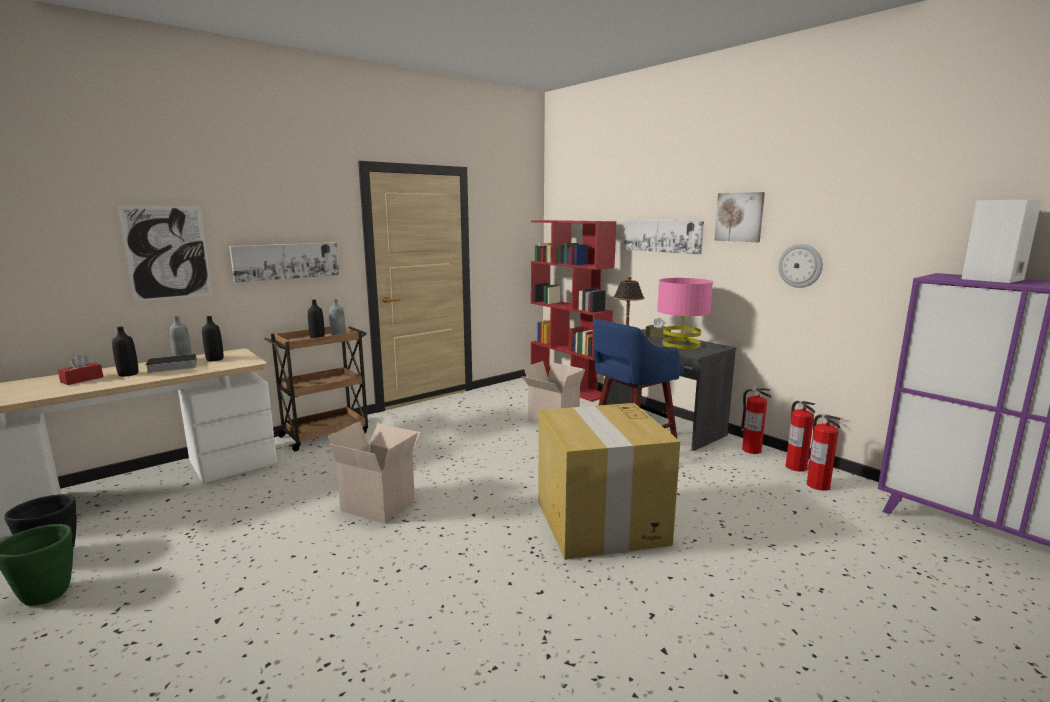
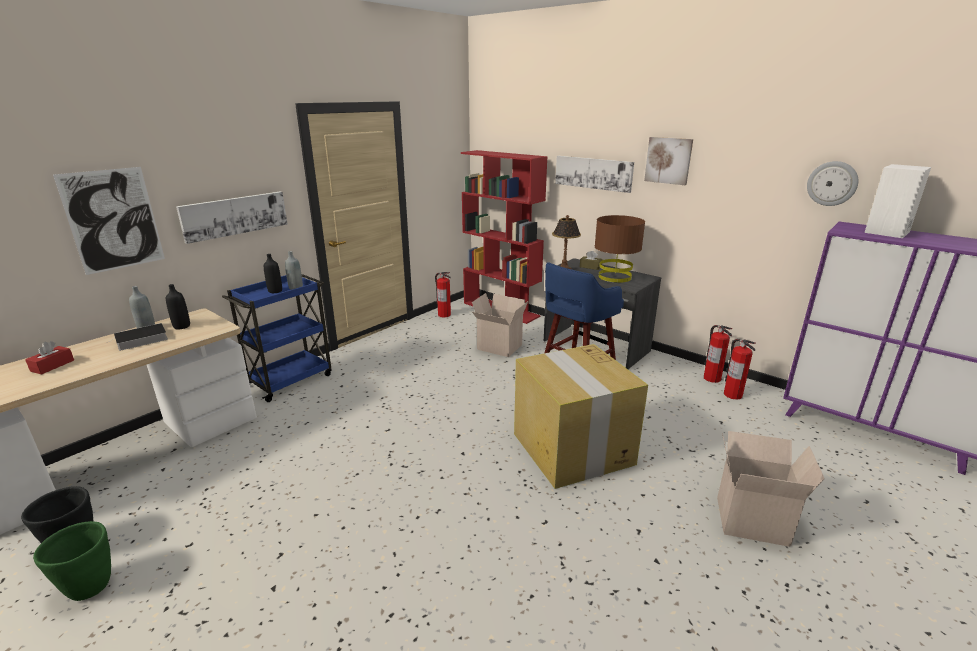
camera: 10 degrees left, 10 degrees up
black bottle [112,326,138,377] -> none
brown cart [265,326,368,452] -> blue cart [222,274,332,402]
cardboard box [328,421,421,524] -> cardboard box moved to [717,431,825,547]
pink table lamp [657,278,713,349] -> brown table lamp [595,215,645,283]
fire extinguisher [741,388,771,454] -> fire extinguisher moved to [435,272,451,318]
wall clock [778,244,823,288] -> wall clock moved to [807,161,858,206]

